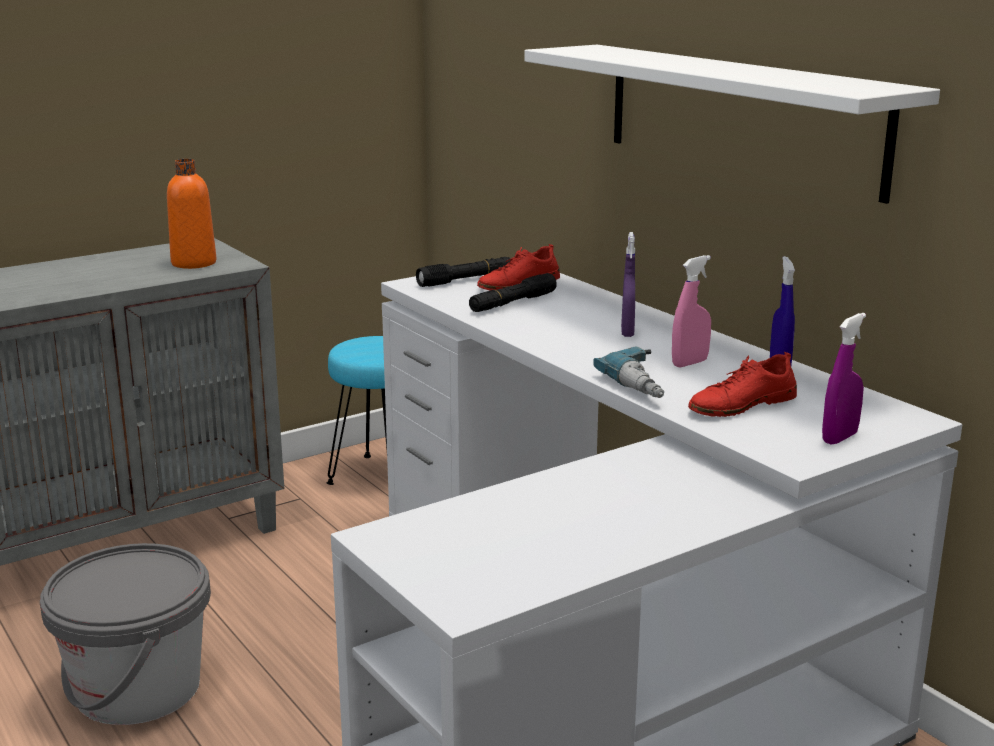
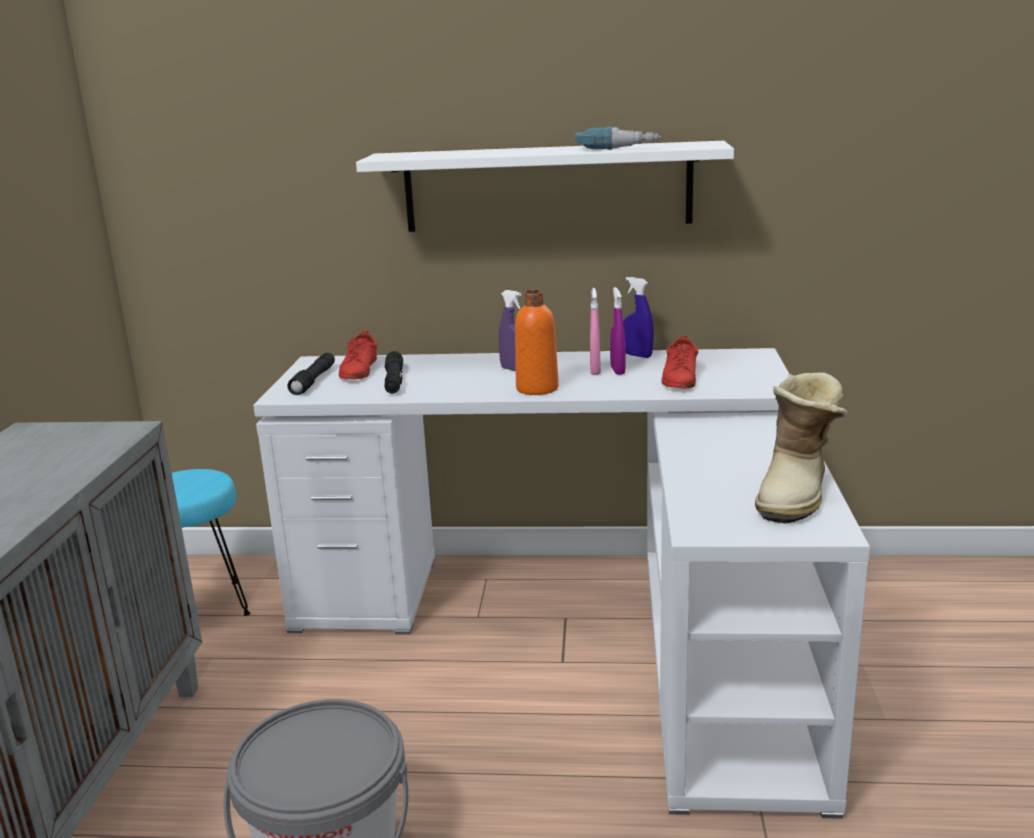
camera: 50 degrees left, 0 degrees up
orange bottle [167,159,216,269] -> orange bottle moved to [515,290,559,395]
power drill [593,346,664,398] -> power drill moved to [575,127,661,150]
purple spray bottle [822,313,866,444] -> purple spray bottle moved to [610,287,625,375]
none -> boot [755,372,848,524]

